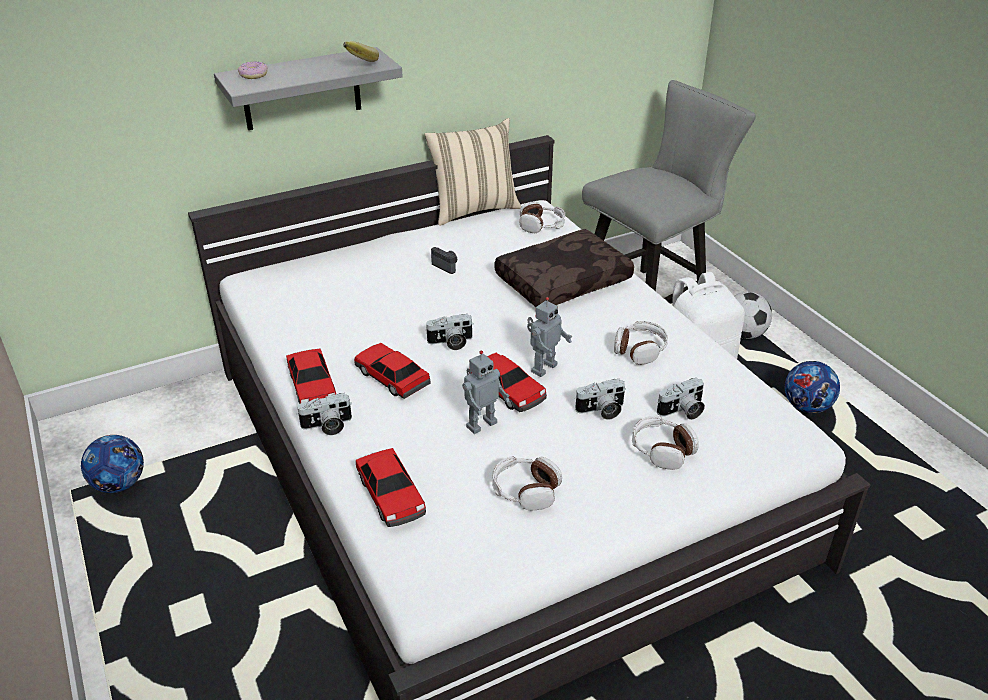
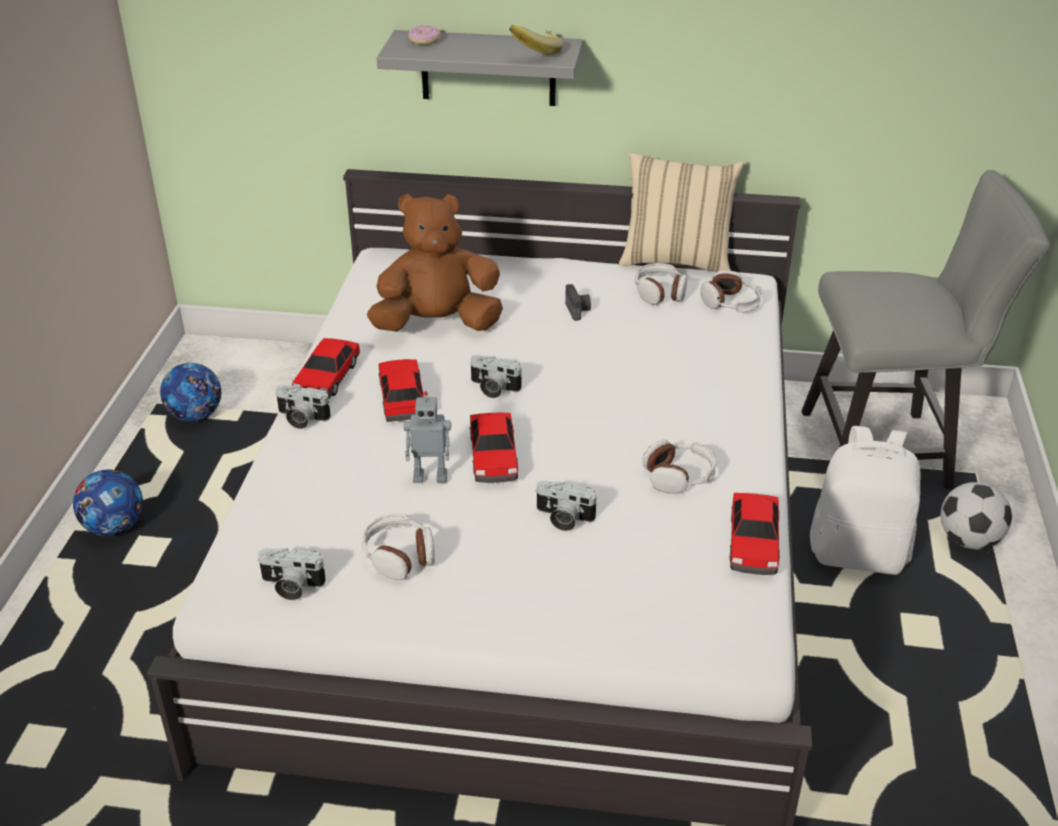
camera: 35 degrees right, 0 degrees up
toy car [356,448,426,527] -> toy car moved to [729,493,780,575]
brown pillow [495,229,634,307] -> none
toy robot [527,297,572,377] -> none
headphones [632,416,699,470] -> headphones moved to [635,263,687,305]
camera [657,377,705,420] -> camera moved to [257,548,326,600]
football [785,361,840,413] -> football moved to [73,470,143,536]
none -> brown plush toy [367,194,503,332]

